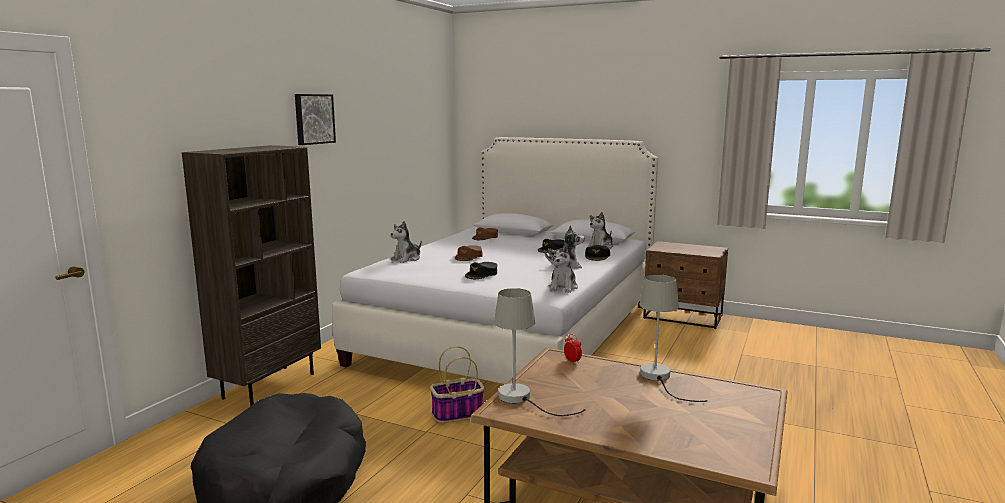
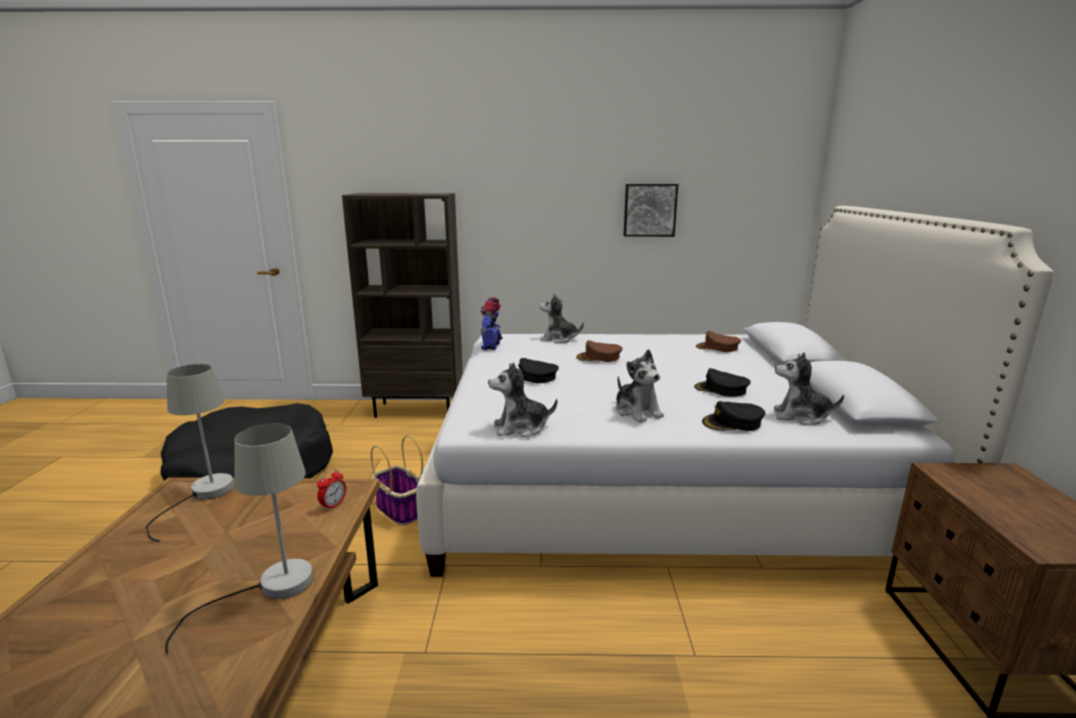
camera: 65 degrees right, 5 degrees up
picture [295,94,336,145] -> picture moved to [624,184,678,237]
none -> toy robot [481,297,503,350]

